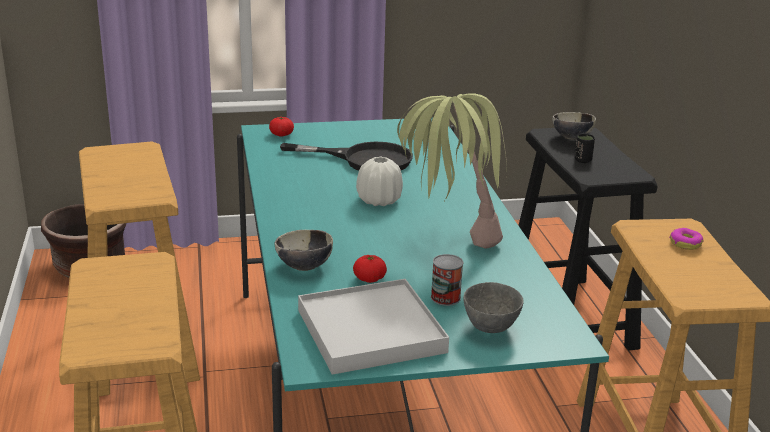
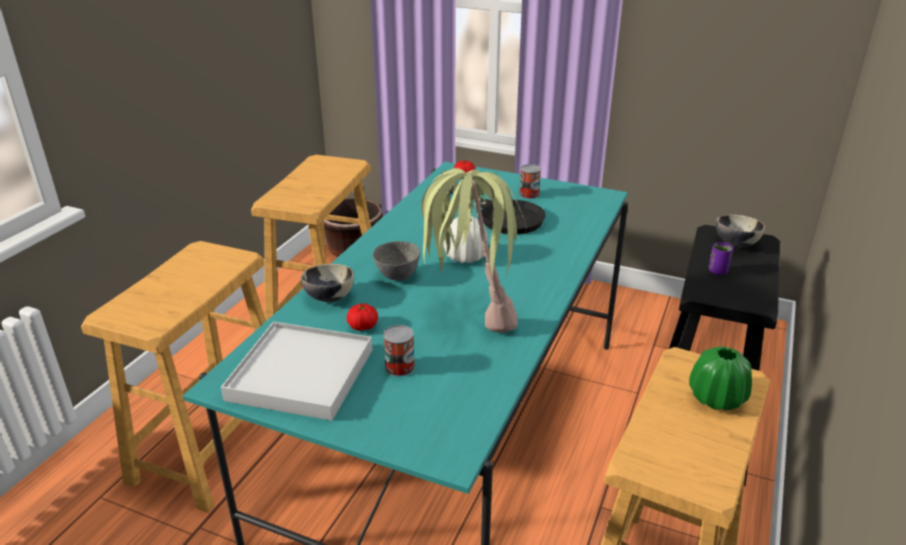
camera: 35 degrees right, 5 degrees up
grey bowl [463,282,524,333] -> grey bowl moved to [373,241,420,281]
black cup [575,134,595,163] -> purple cup [709,242,733,275]
donut [670,228,703,250] -> green vase [689,347,752,411]
none -> can [519,164,541,199]

